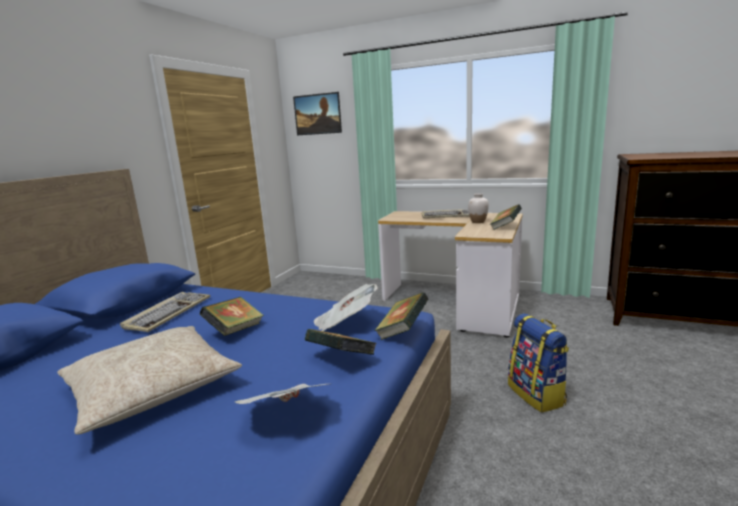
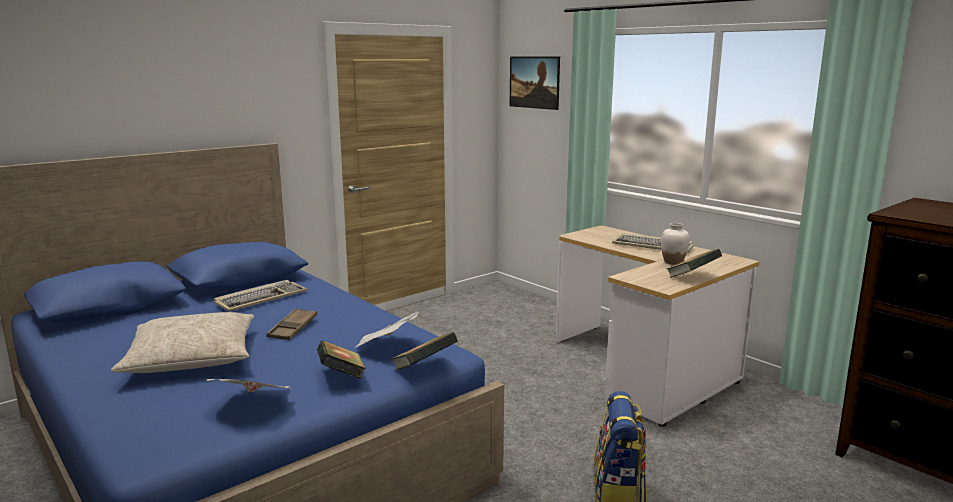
camera: 25 degrees right, 0 degrees up
book [200,297,264,336] -> brown tray [267,308,317,340]

